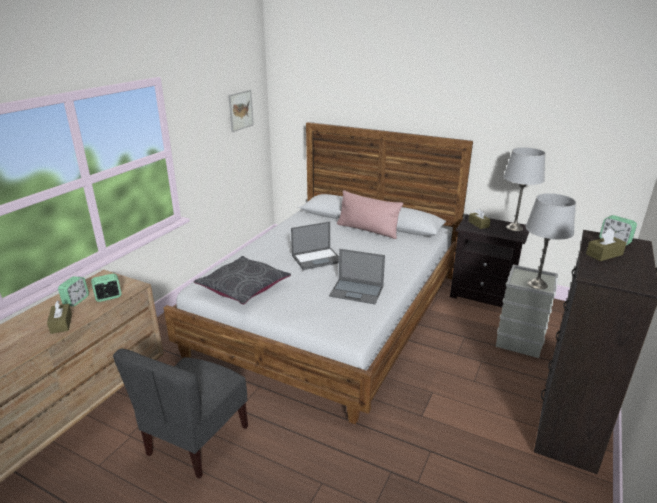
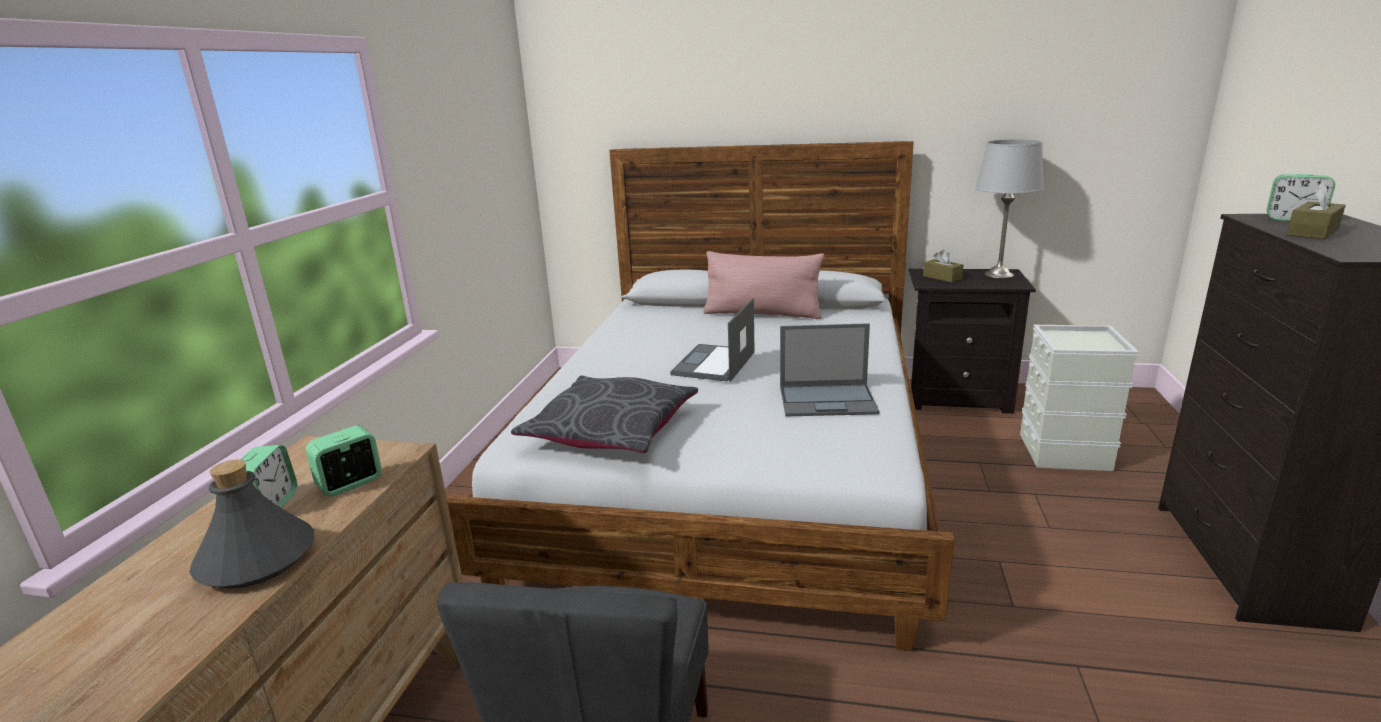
camera: 15 degrees left, 5 degrees down
brown tissue box [47,301,72,334] -> grey bottle [189,459,314,589]
picture [228,90,254,132] -> none
laptop [291,221,339,270] -> laptop turned 150 degrees clockwise [670,298,754,382]
grey table lamp [525,193,576,290] -> none

